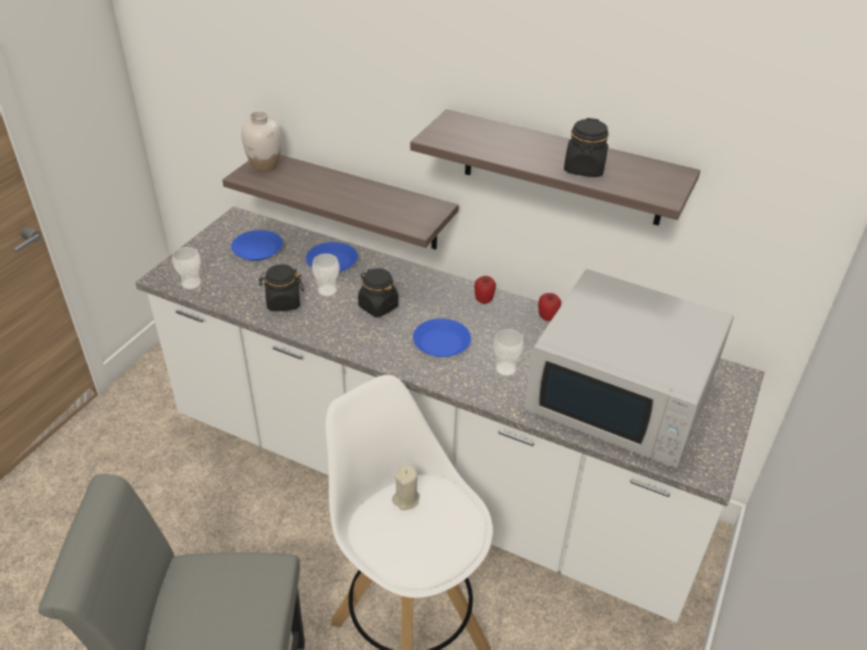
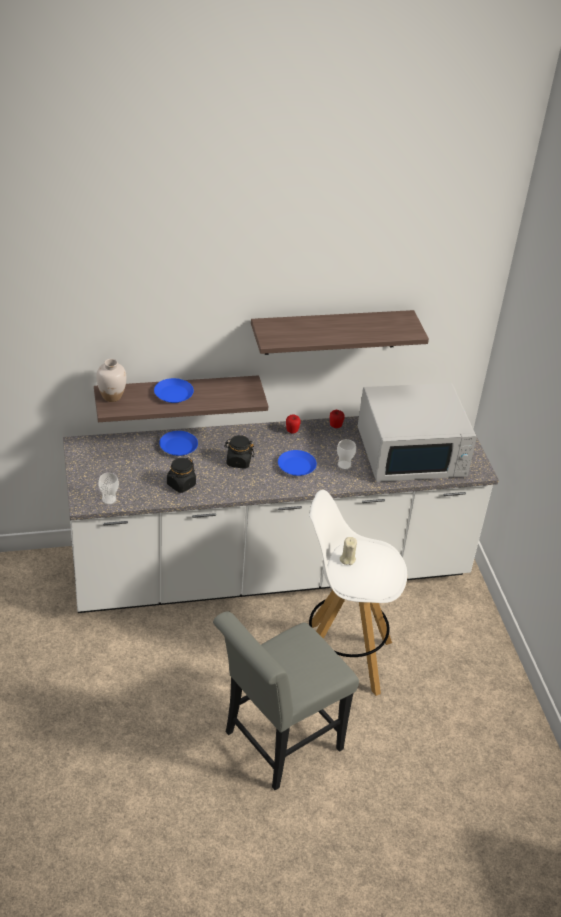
camera: 40 degrees left, 0 degrees up
blue plate [231,230,283,261] -> blue plate moved to [154,378,194,403]
cup [312,254,340,297] -> none
black jar [564,118,609,177] -> none

